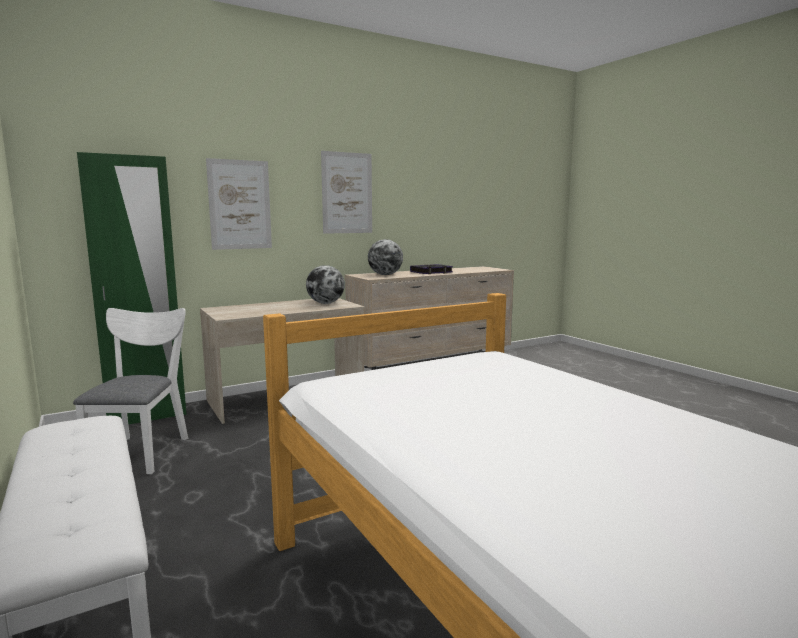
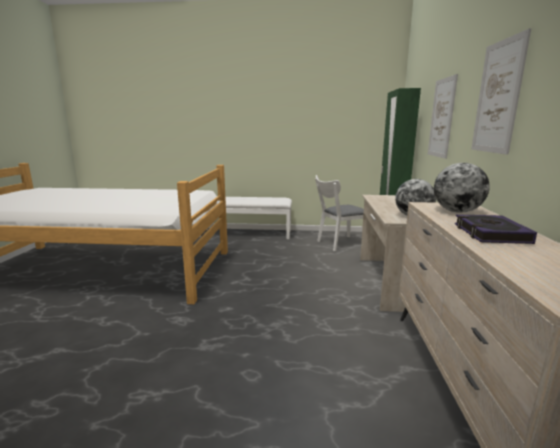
camera: 125 degrees right, 5 degrees up
white chair [73,308,188,474] -> white chair turned 120 degrees clockwise [315,175,364,251]

